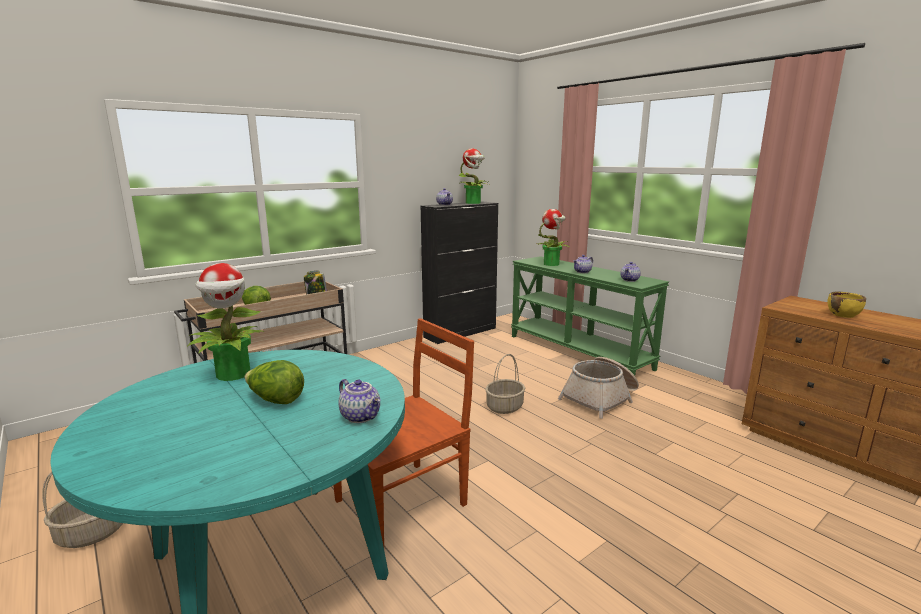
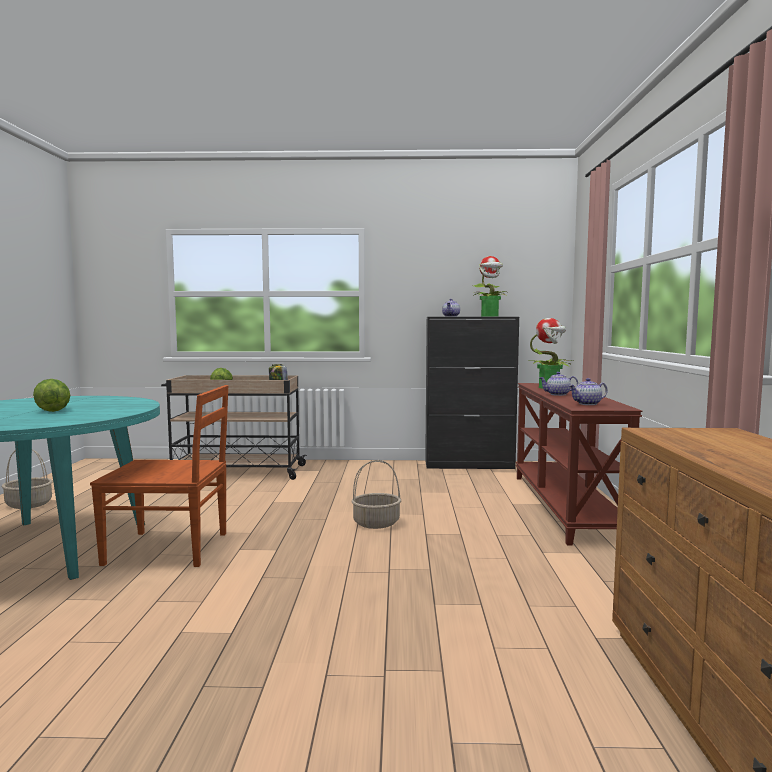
camera: 40 degrees right, 10 degrees down
potted plant [187,263,264,381] -> none
teapot [338,379,381,423] -> none
green console table [511,256,669,376] -> brown console table [516,383,642,546]
basket [558,357,639,418] -> none
yellow bowl [827,292,866,318] -> none

